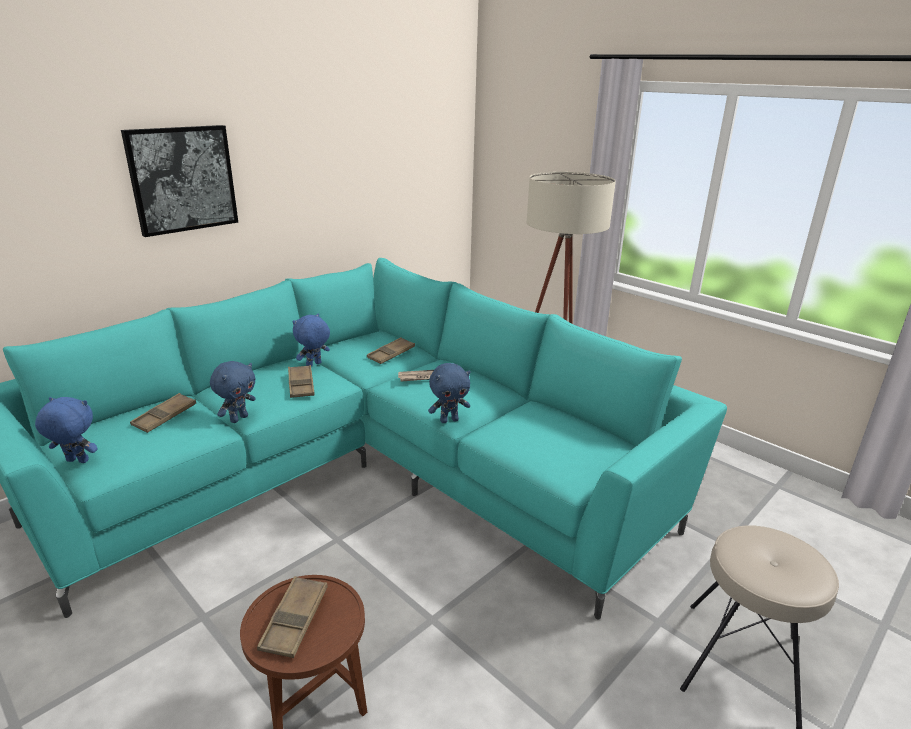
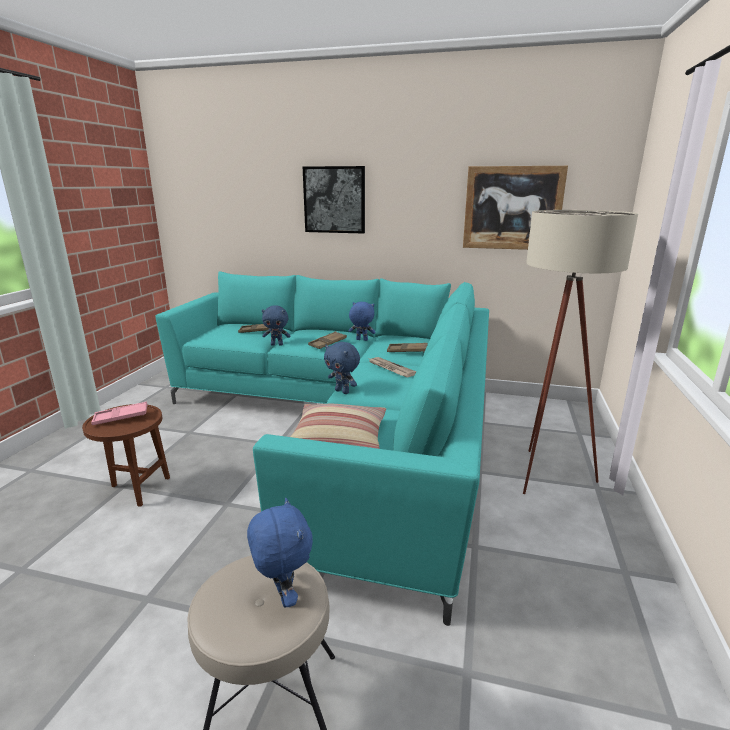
camera: 60 degrees right, 5 degrees down
blue plush toy [35,397,98,463] -> blue plush toy moved to [247,498,313,607]
brown tray [257,576,328,658] -> pink tray [91,402,148,425]
none -> pillow [290,404,386,449]
none -> picture [463,166,568,250]

